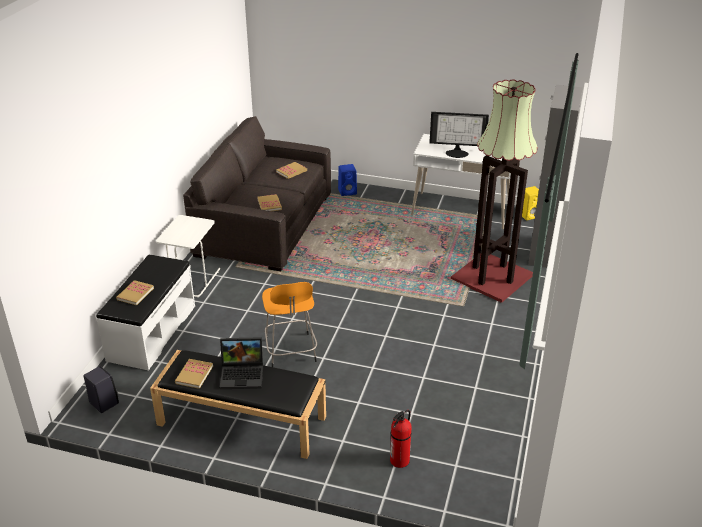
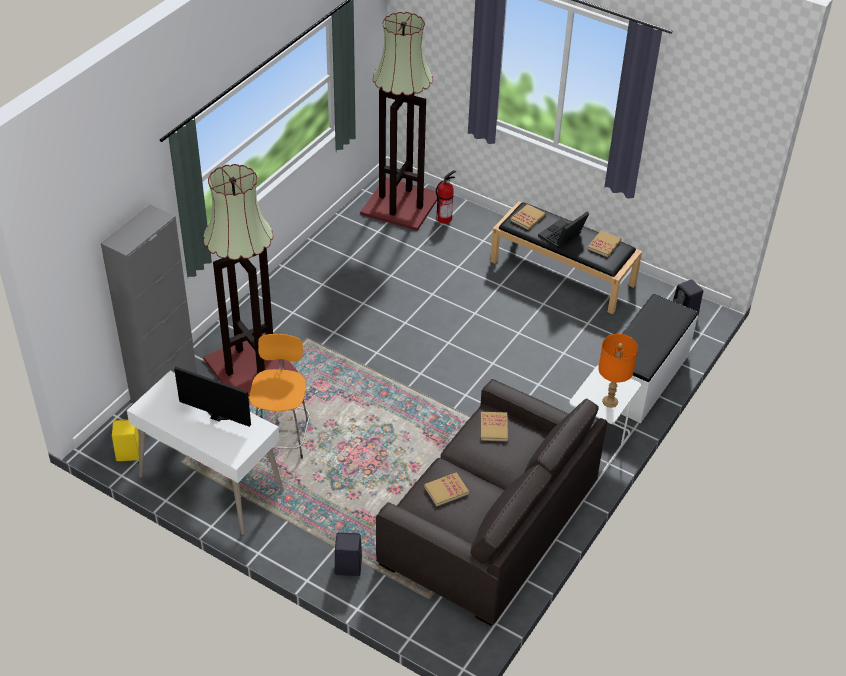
camera: 165 degrees left, 10 degrees up
book [116,280,154,306] -> book moved to [510,204,546,230]
laptop [220,337,263,389] -> laptop turned 60 degrees counterclockwise [538,212,589,248]
orange stool [262,282,317,367] -> orange stool moved to [249,334,310,459]
blue speaker [338,164,357,196] -> black speaker [335,532,362,576]
none -> floor lamp [360,12,438,231]
none -> orange table lamp [598,334,638,408]

